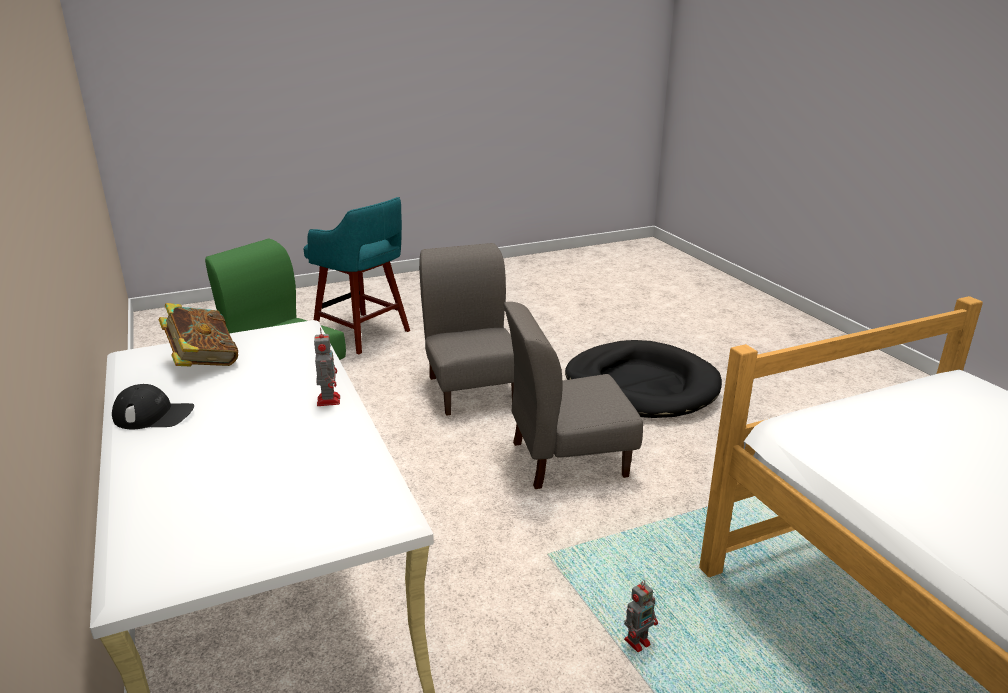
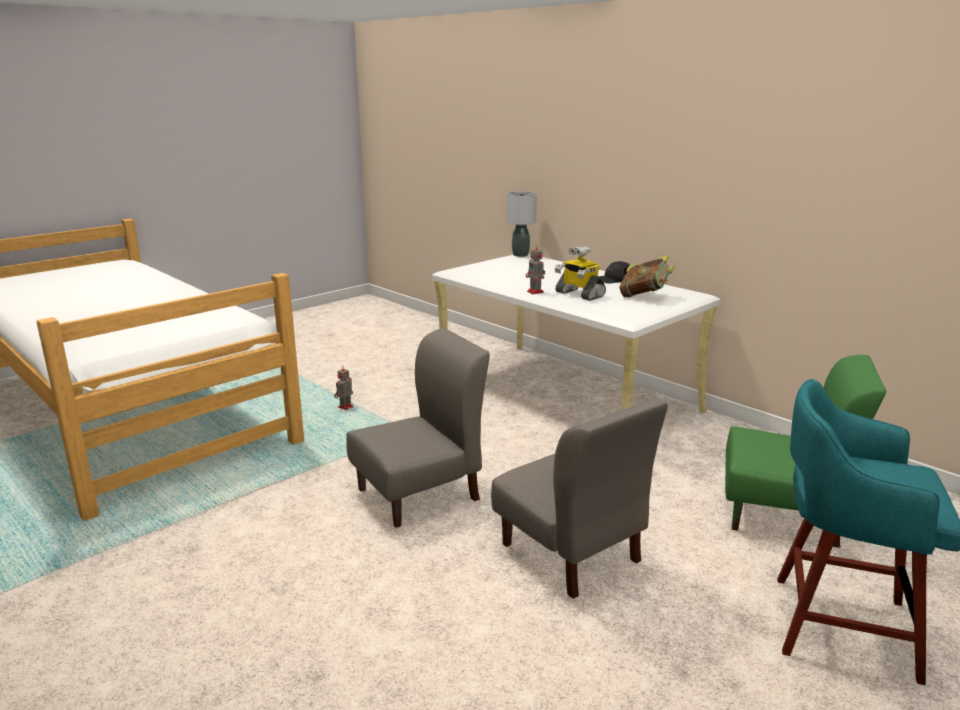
camera: 160 degrees right, 5 degrees down
black dog bed [565,340,722,418] -> none
none -> grey table lamp [506,191,537,257]
none -> toy robot [555,246,606,301]

